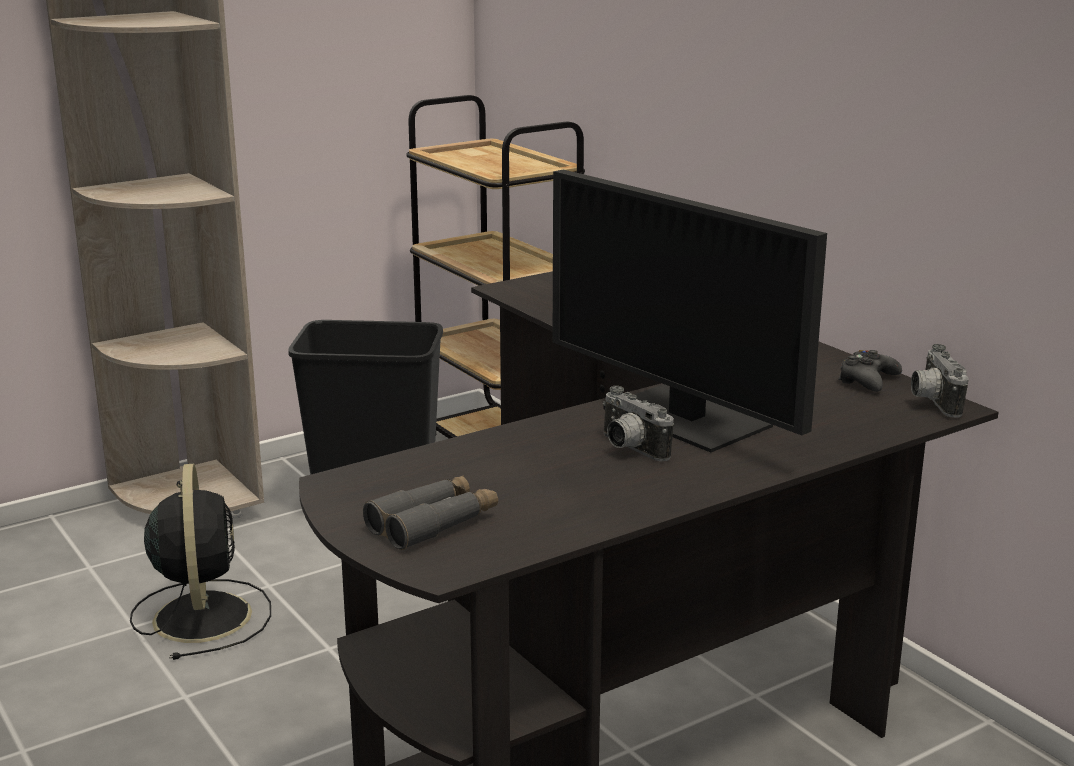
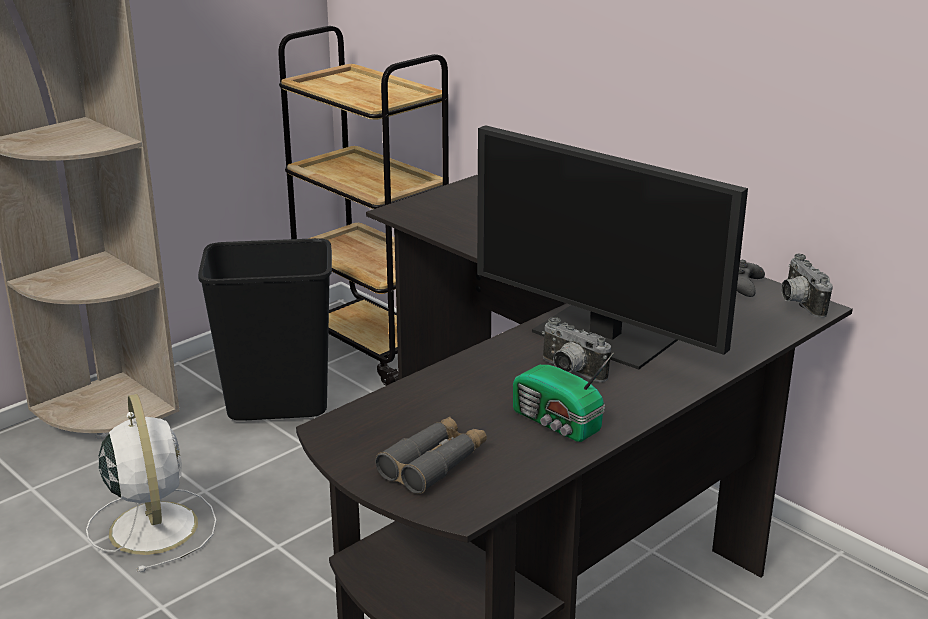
camera: 10 degrees left, 5 degrees up
black fan [130,464,271,660] -> white fan [86,394,216,573]
none -> radio [513,352,614,442]

